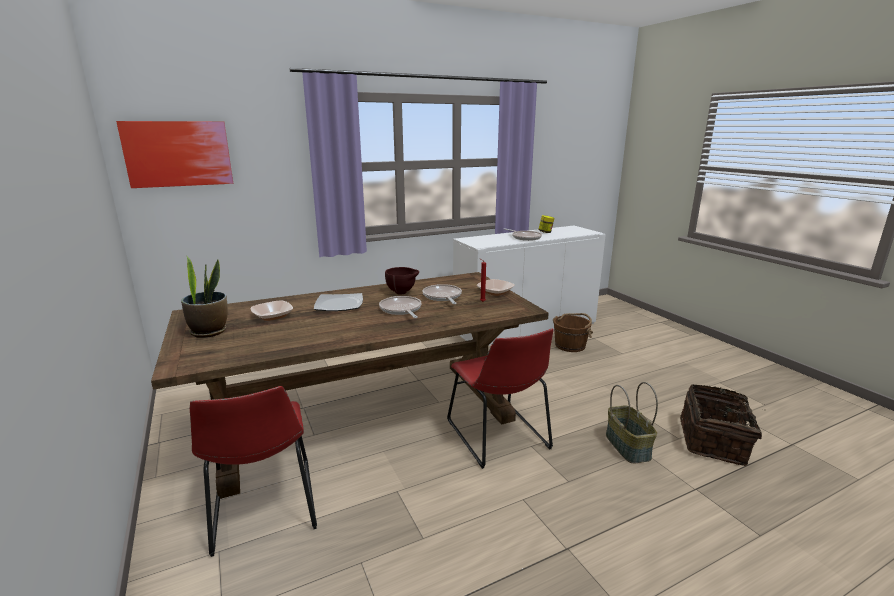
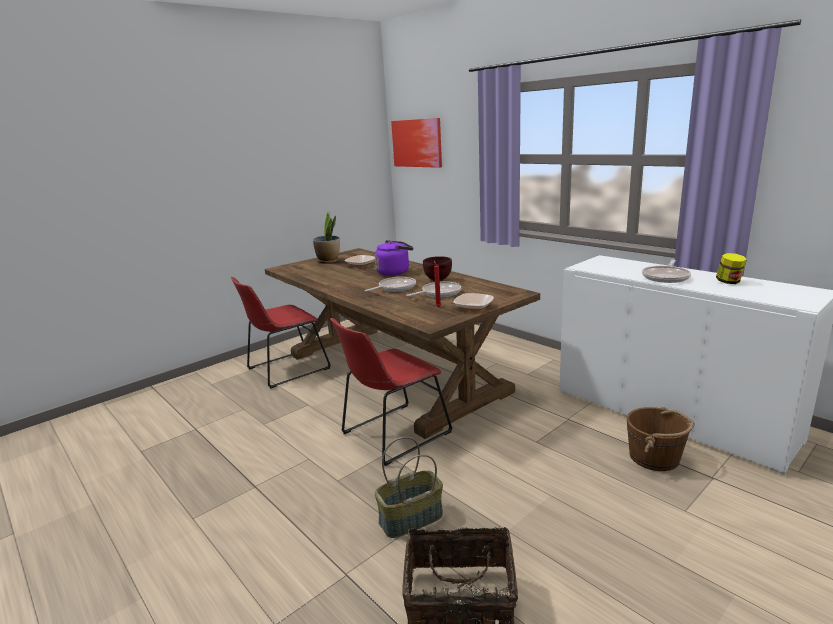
camera: 75 degrees right, 0 degrees up
plate [314,293,363,311] -> purple kettle [375,240,413,276]

